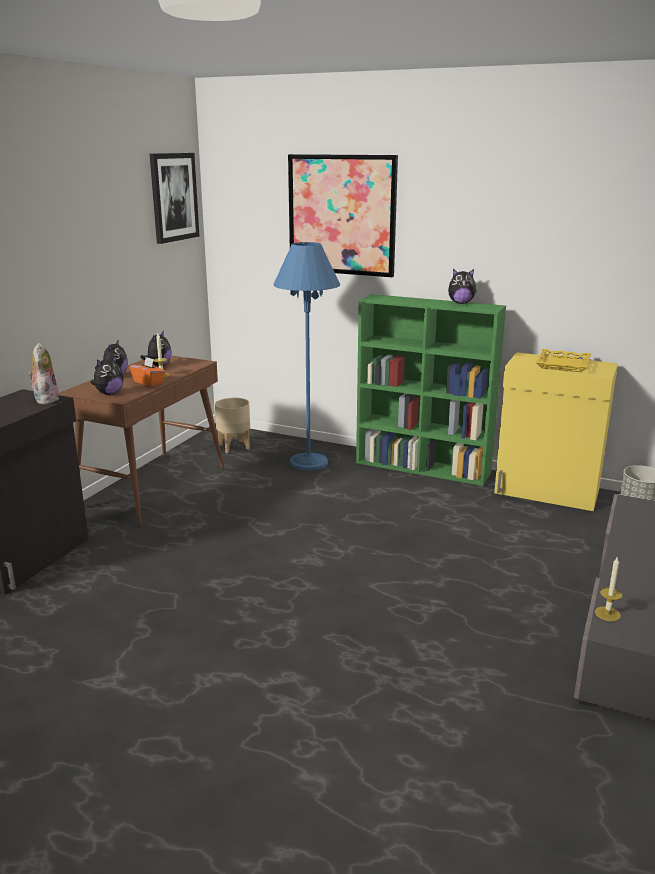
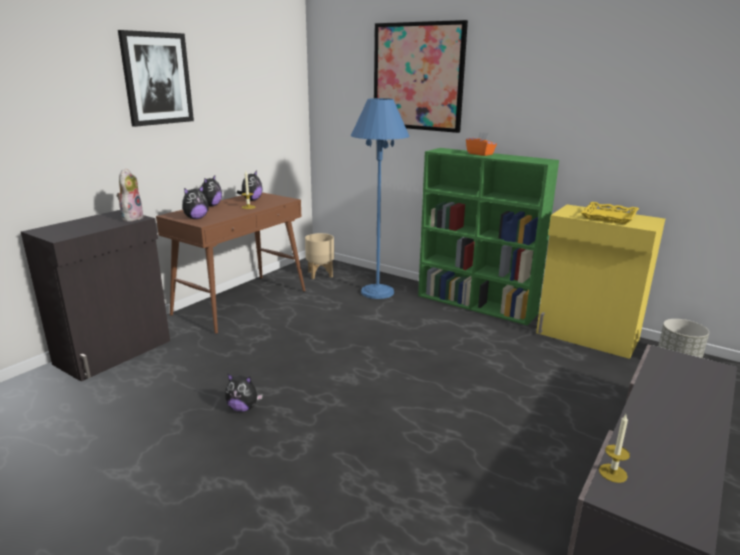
camera: 10 degrees right, 0 degrees up
orange tissue box [130,357,166,386] -> orange tissue box moved to [466,132,497,156]
picture [150,153,199,244] -> picture moved to [118,30,194,127]
plush toy [448,269,477,304] -> plush toy moved to [225,373,263,412]

